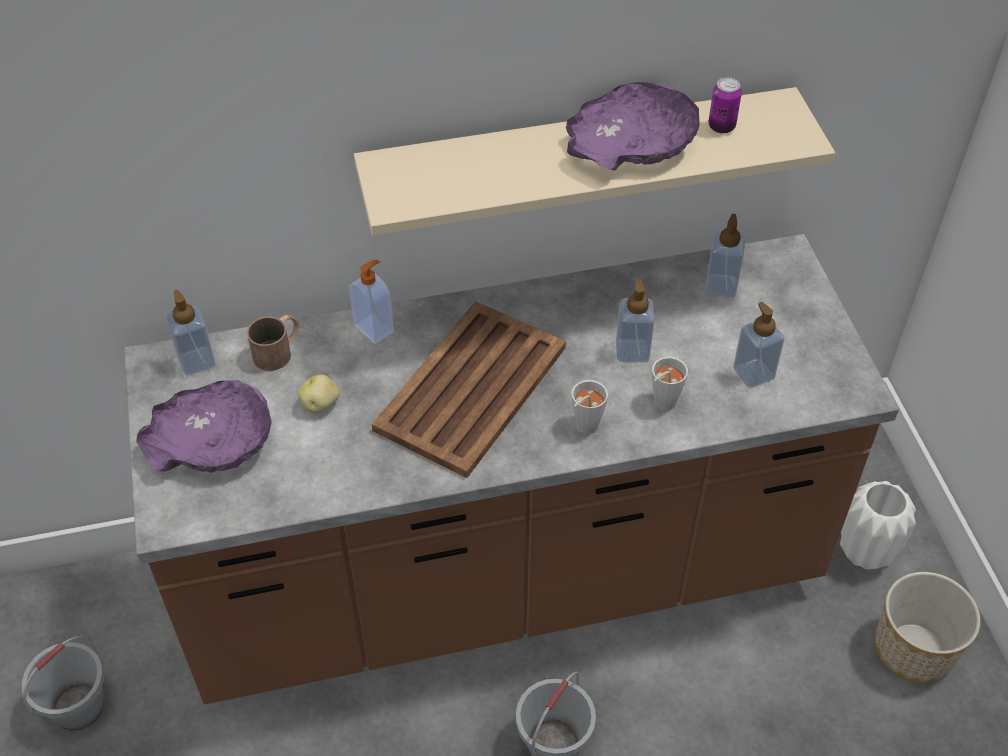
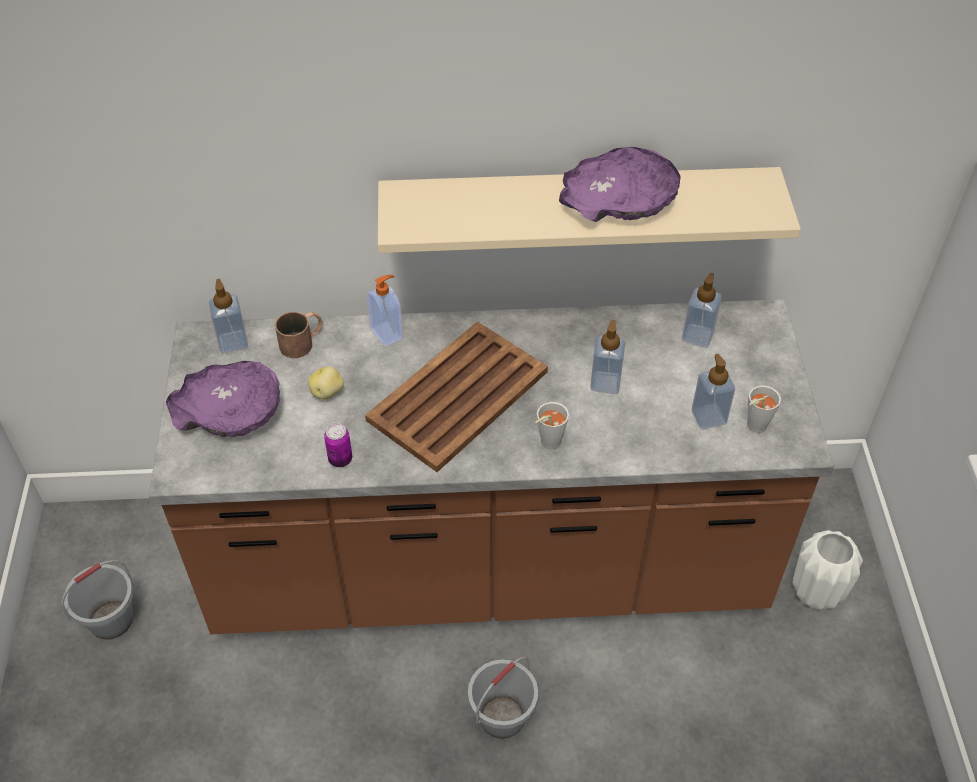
camera: 10 degrees right, 0 degrees up
grey cup [652,357,688,411] -> grey cup moved to [747,385,781,433]
can [708,77,742,134] -> can moved to [324,423,352,467]
planter [875,572,981,683] -> none

